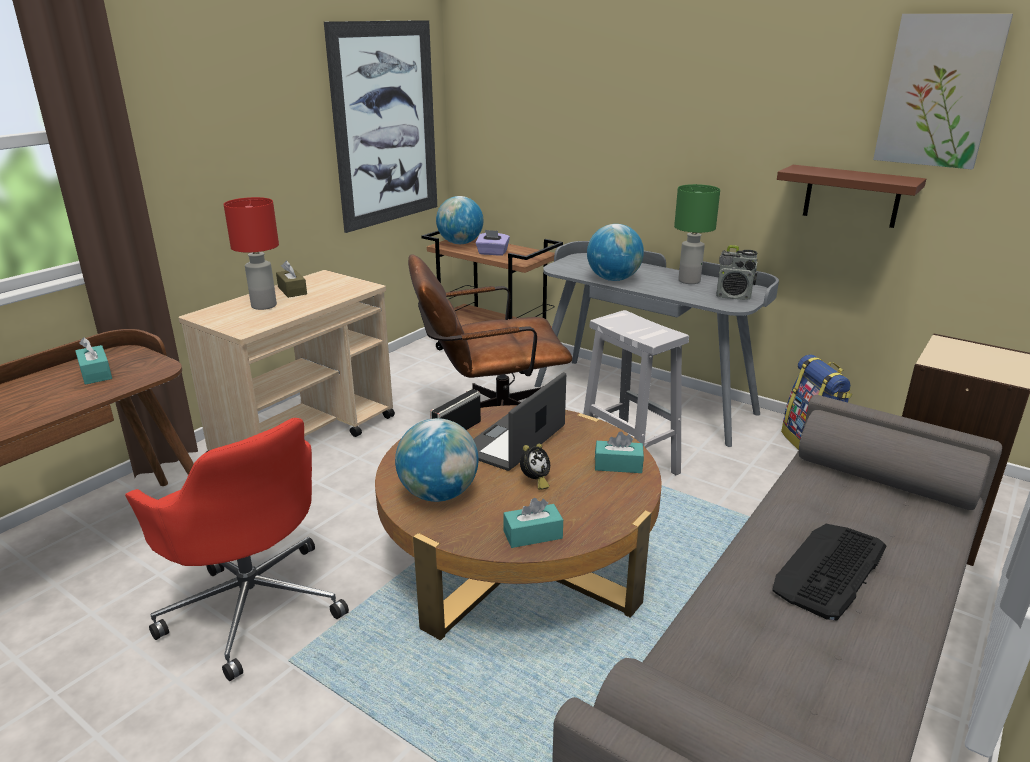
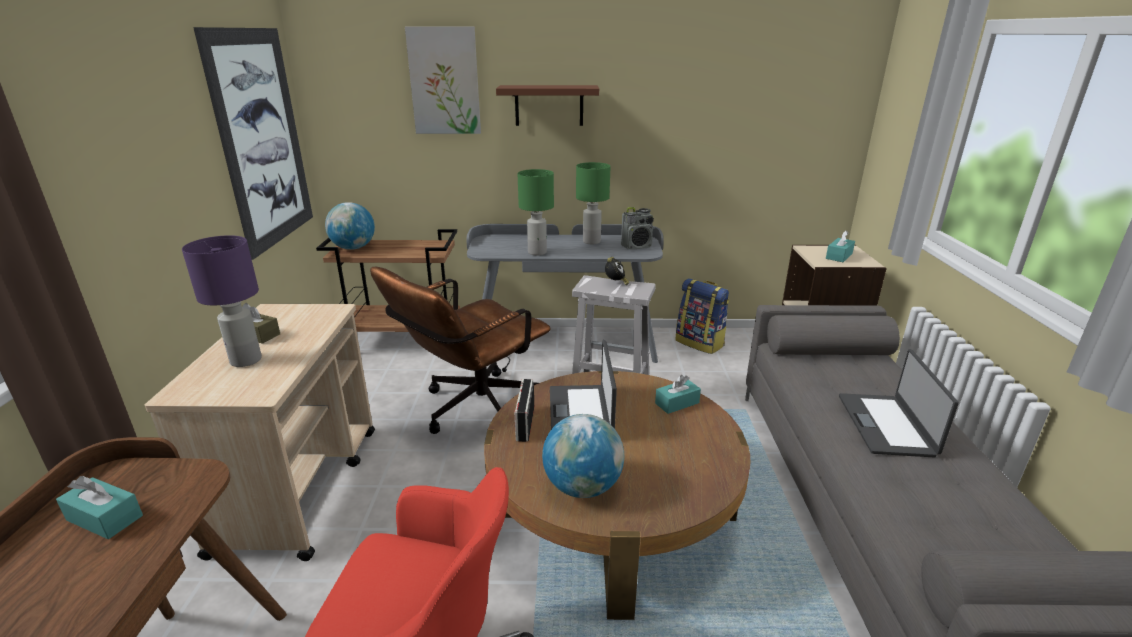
camera: 35 degrees left, 0 degrees up
red table lamp [224,197,279,310] -> purple table lamp [182,235,262,367]
purple tissue box [476,230,510,256] -> none
turquoise tissue box [503,498,563,548] -> turquoise tissue box moved to [826,230,855,262]
alarm clock [520,444,550,490] -> alarm clock moved to [605,257,629,285]
globe [587,224,644,281] -> green table lamp [518,169,554,255]
keyboard [772,524,887,621] -> laptop [839,349,959,458]
brown shelf [777,165,926,228] -> brown shelf moved to [496,85,599,126]
picture [873,14,1013,170] -> picture moved to [405,27,481,134]

